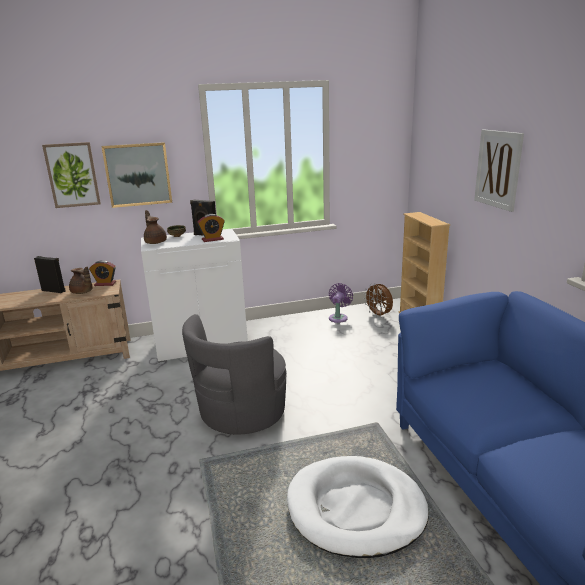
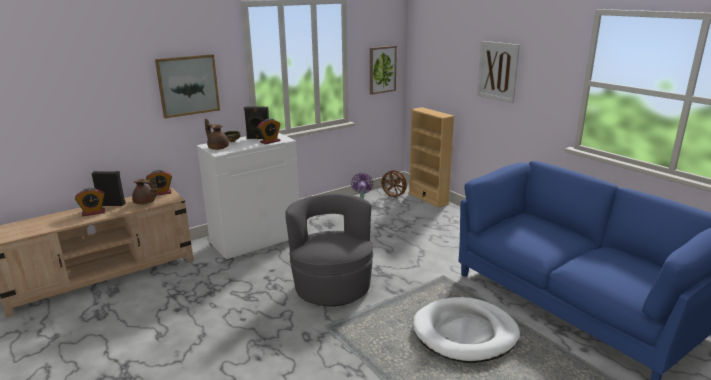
camera: 20 degrees left, 0 degrees up
picture [42,142,101,208] -> picture moved to [370,46,397,95]
grey armchair [182,314,287,435] -> grey armchair turned 150 degrees clockwise [285,194,373,306]
none -> alarm clock [75,188,105,216]

